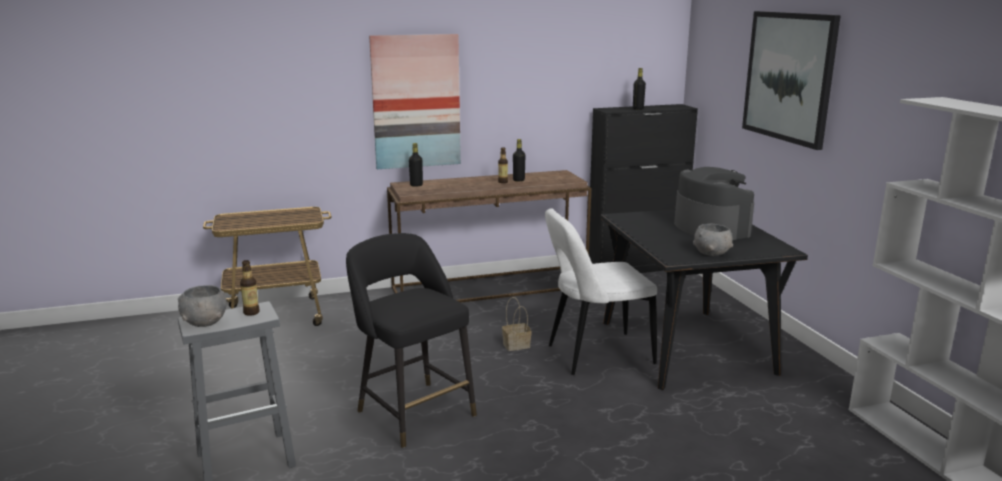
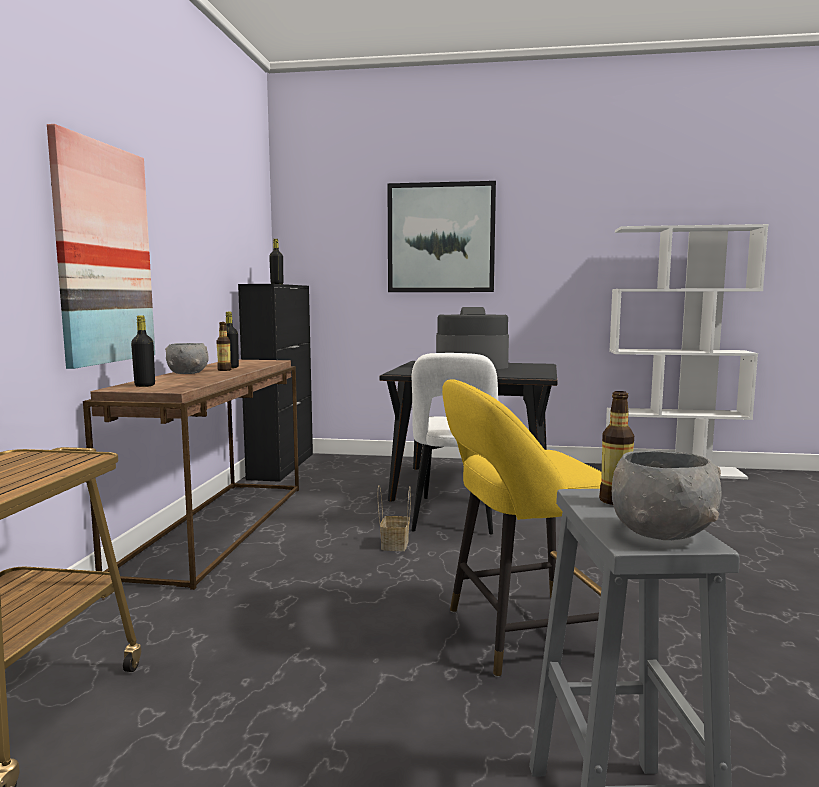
camera: 65 degrees left, 10 degrees down
black stool [346,233,477,448] -> yellow stool [442,379,602,677]
grey bowl [693,224,733,256] -> grey bowl moved to [165,343,208,374]

